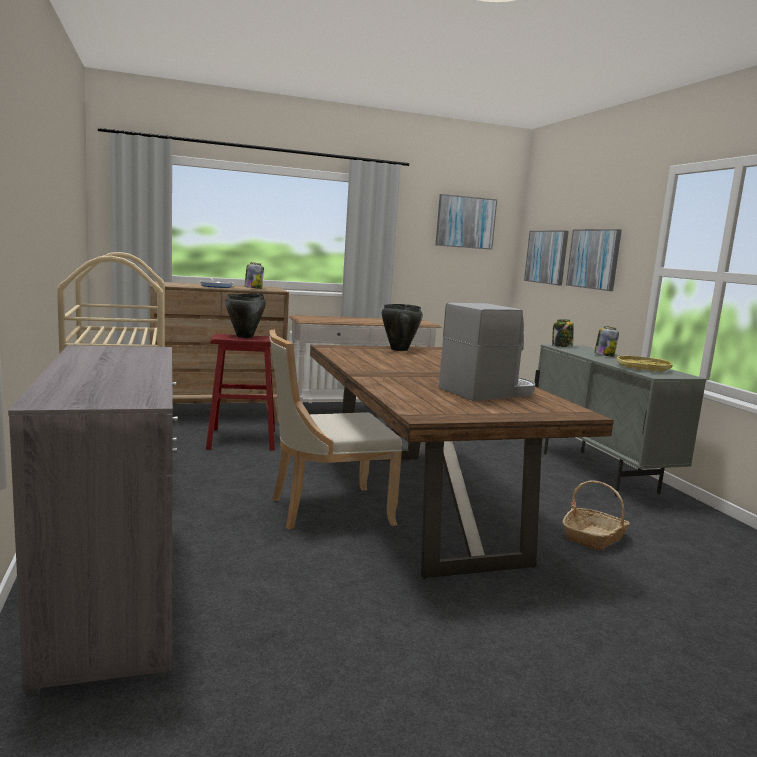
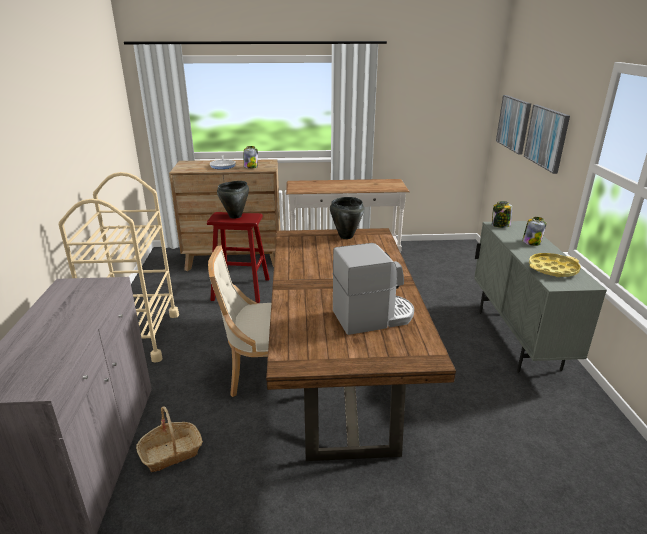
camera: 15 degrees right, 15 degrees up
picture [435,194,497,250] -> none
basket [562,480,630,551] -> basket moved to [136,406,203,472]

